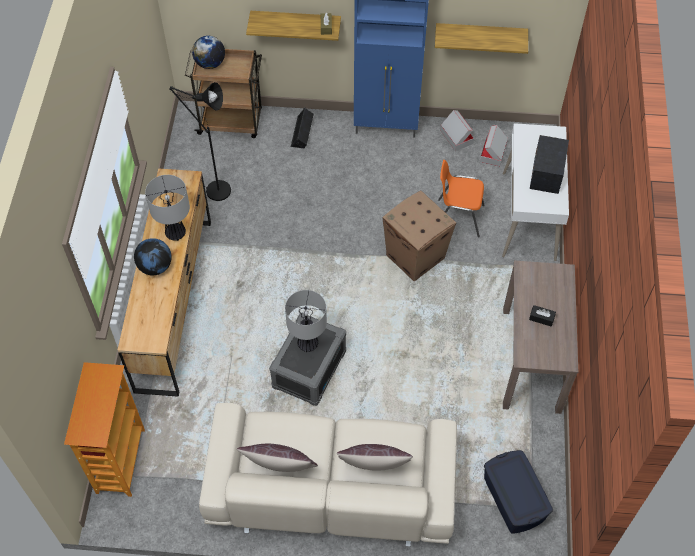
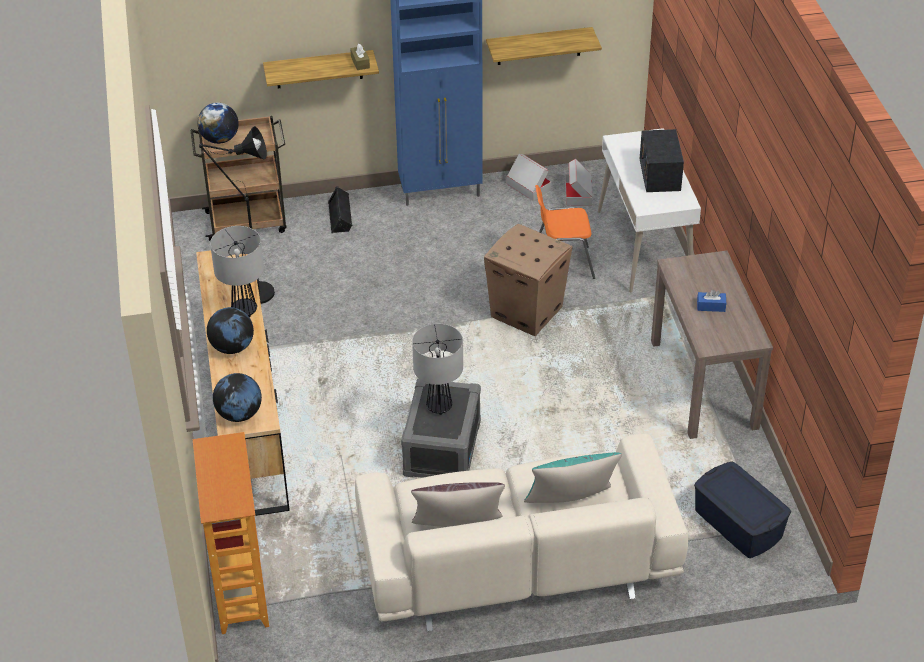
camera: 15 degrees left, 15 degrees down
brown pillow [337,444,413,471] -> turquoise pillow [524,452,622,503]
black tissue box [529,305,556,326] -> blue tissue box [697,289,726,312]
none -> globe [213,373,262,422]

